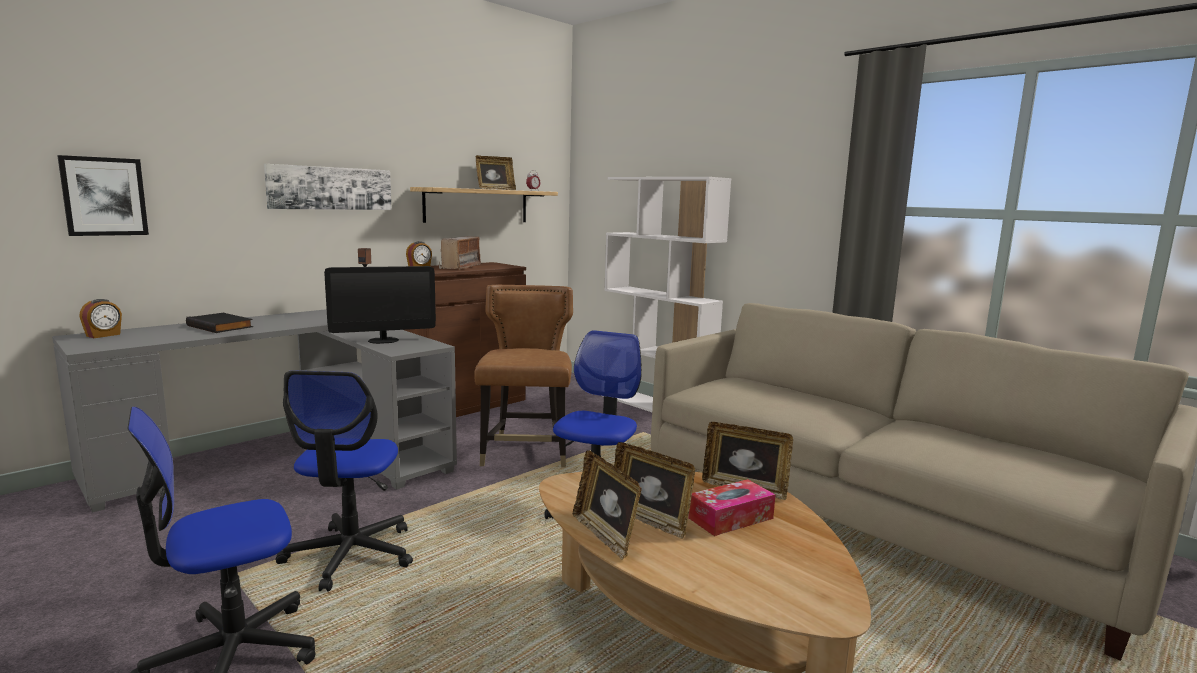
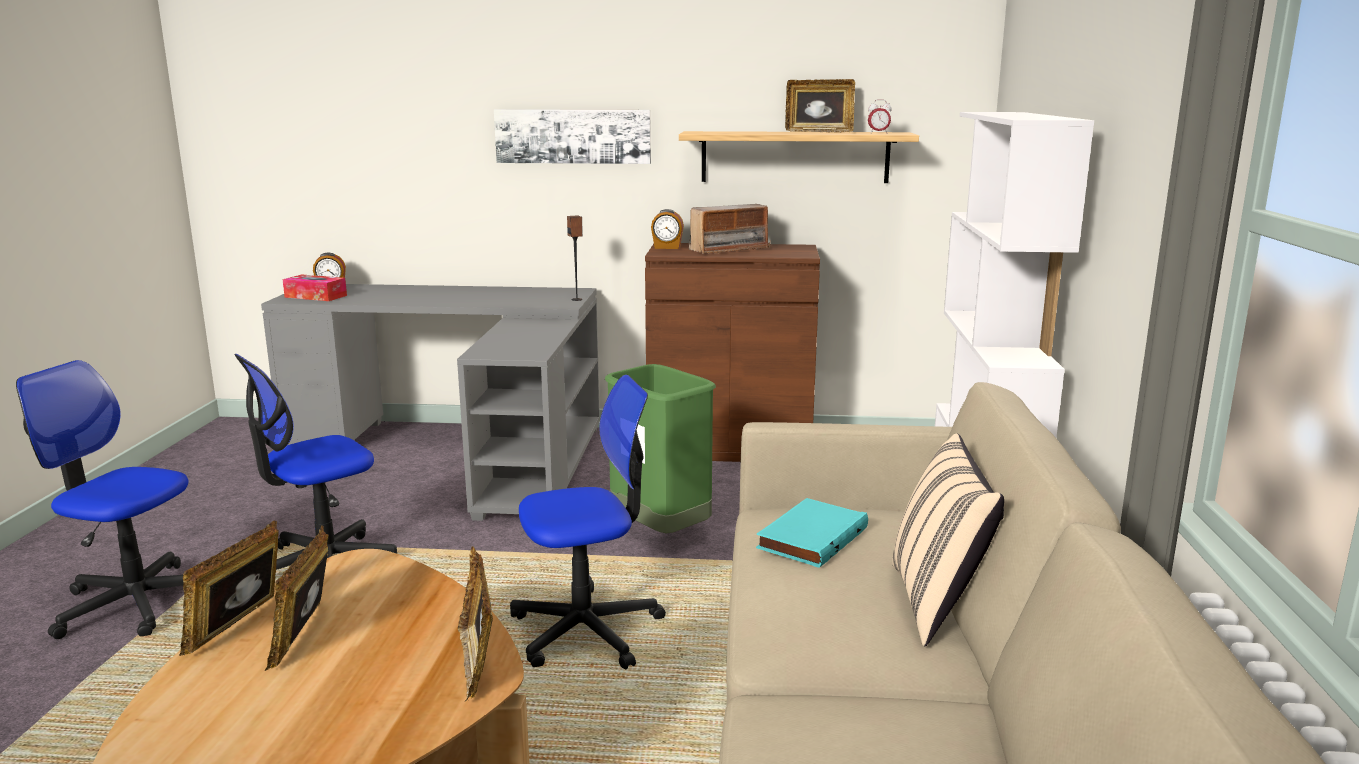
camera: 50 degrees right, 5 degrees up
picture [57,155,149,236] -> none
black book [186,313,253,333] -> none
monitor [324,266,436,344] -> none
brown chair [474,285,573,467] -> green trash can [605,364,716,533]
tissue box [688,479,776,536] -> tissue box moved to [283,275,347,301]
none -> turquoise book [756,498,868,568]
none -> beige pillow [892,433,1004,646]

